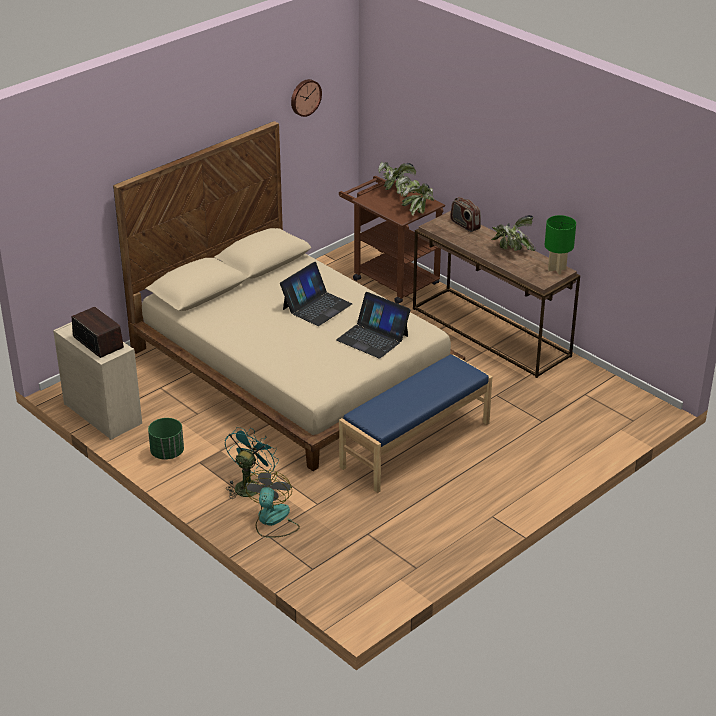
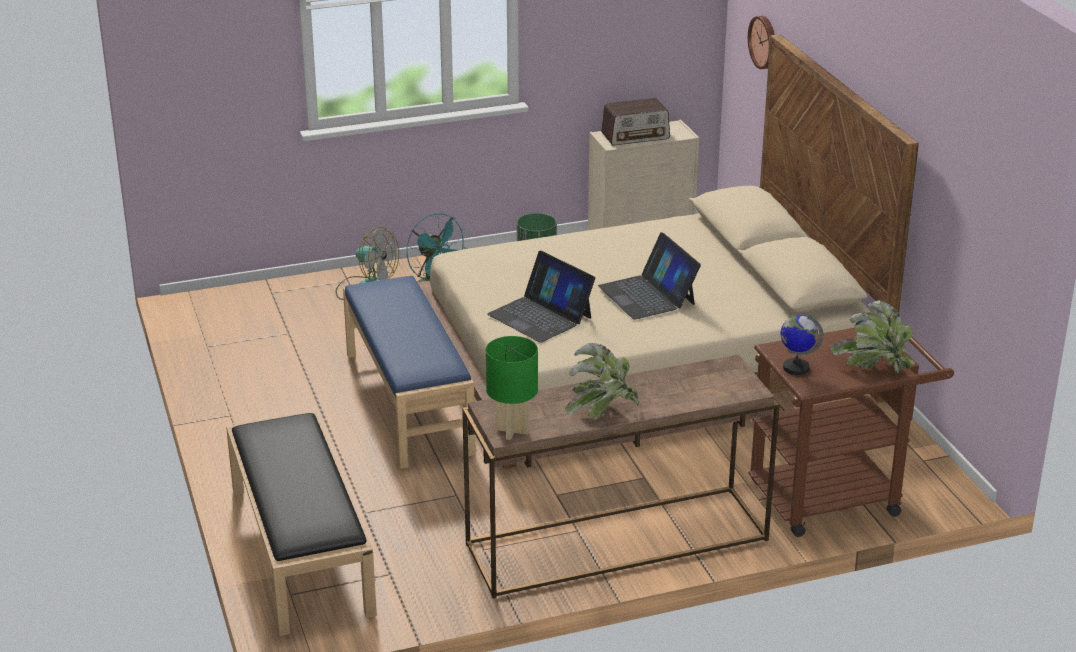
camera: 115 degrees right, 5 degrees down
wall clock [291,79,322,117] -> wall clock moved to [748,16,775,69]
laptop [336,292,411,359] -> laptop turned 105 degrees counterclockwise [487,251,595,343]
potted plant [398,176,434,216] -> globe [781,315,824,375]
radio [450,197,481,232] -> none
none -> black bench [226,411,377,636]

